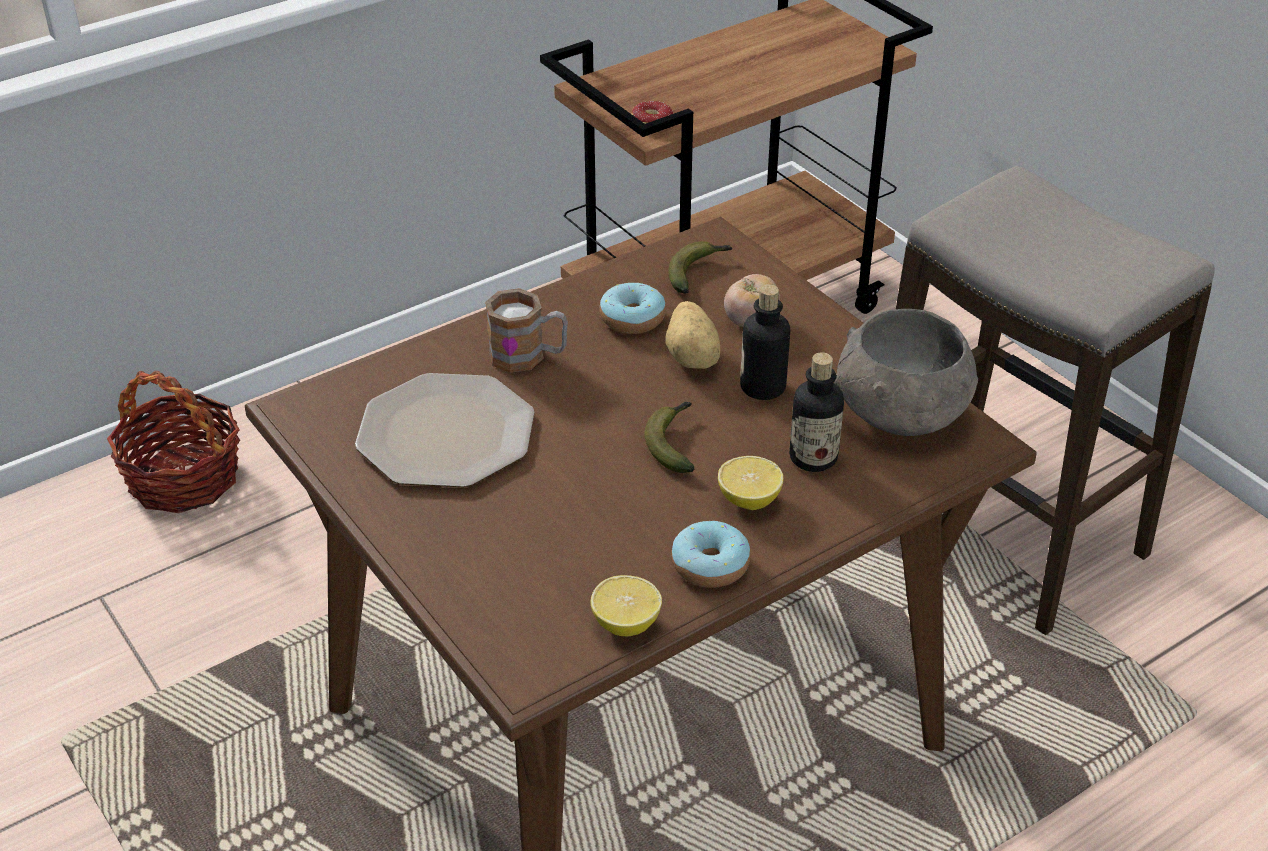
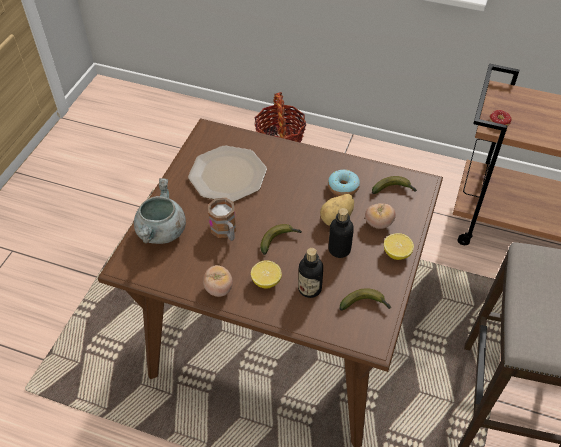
camera: 55 degrees right, 10 degrees up
mug [485,288,568,373] -> mug moved to [208,198,236,241]
lemon [590,575,662,636] -> lemon moved to [384,233,414,260]
donut [671,521,750,588] -> tomato [203,265,233,297]
grey bowl [834,309,978,436] -> banana [339,288,391,311]
none -> grey cooking pot [134,178,186,244]

